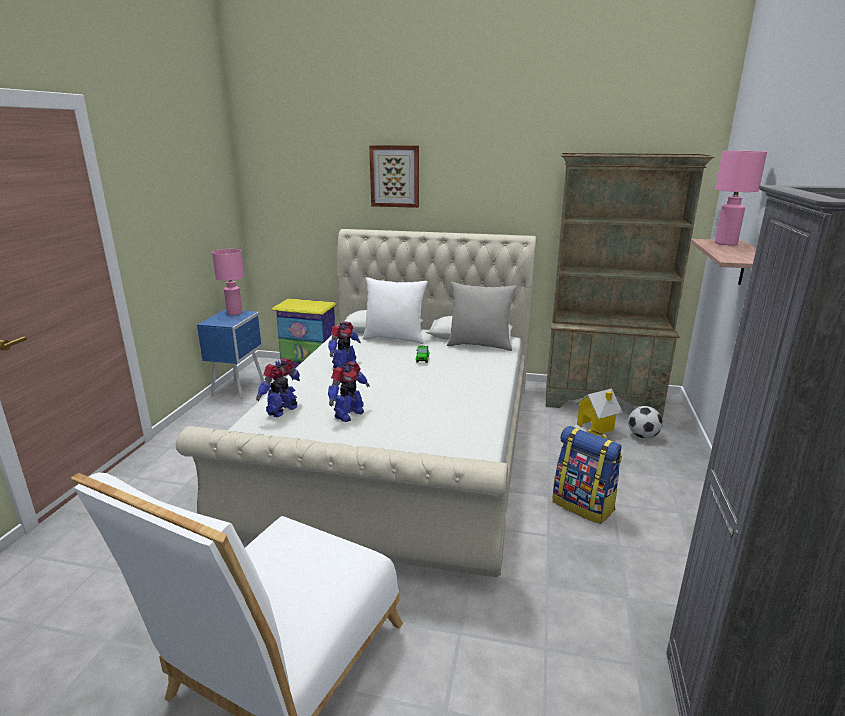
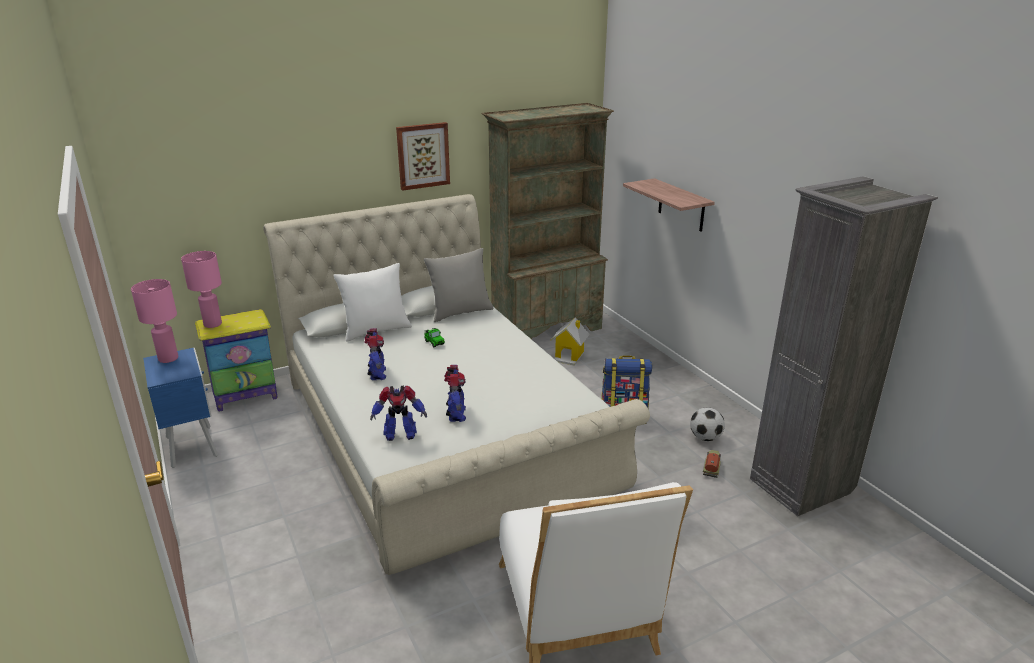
camera: 40 degrees left, 5 degrees up
toy robot [256,358,300,418] -> toy robot turned 90 degrees counterclockwise [370,386,427,441]
picture [369,145,419,208] -> picture moved to [396,122,450,191]
football [628,406,663,438] -> football moved to [690,407,725,441]
pink table lamp [715,151,767,245] -> pink table lamp moved to [181,251,222,328]
none -> toy truck [703,450,721,478]

